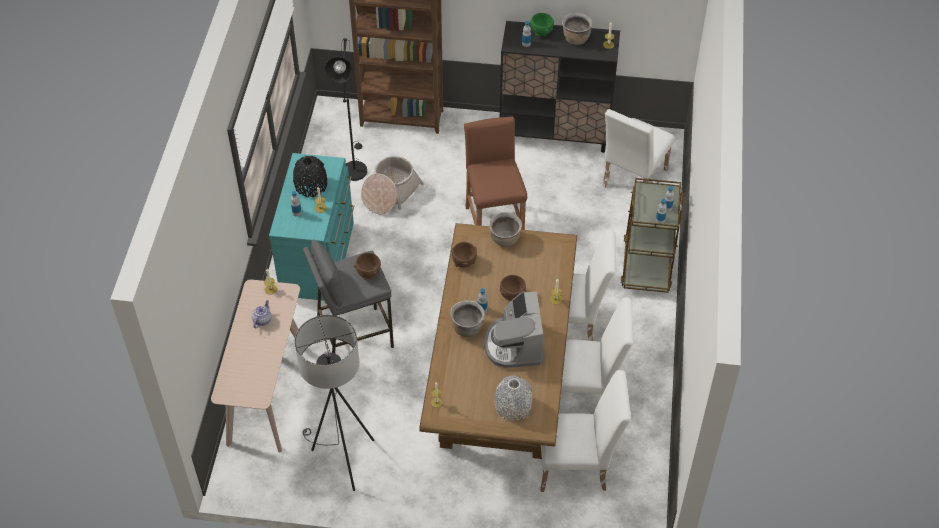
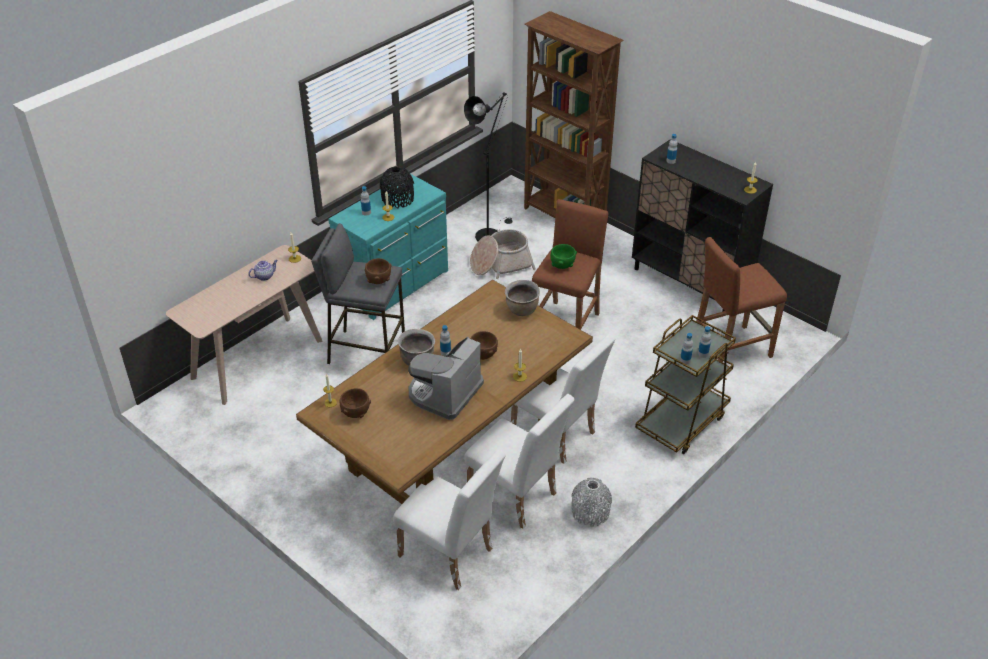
camera: 35 degrees right, 10 degrees down
grey floor lamp [295,315,374,491] -> none
brown bowl [451,242,477,268] -> brown bowl moved to [340,388,371,418]
grey vase [495,375,532,421] -> grey vase moved to [571,478,612,527]
green bowl [529,13,554,36] -> green bowl moved to [551,244,577,269]
brown cooking pot [562,13,592,45] -> none
white chair [602,109,674,188] -> brown stool [696,237,787,363]

